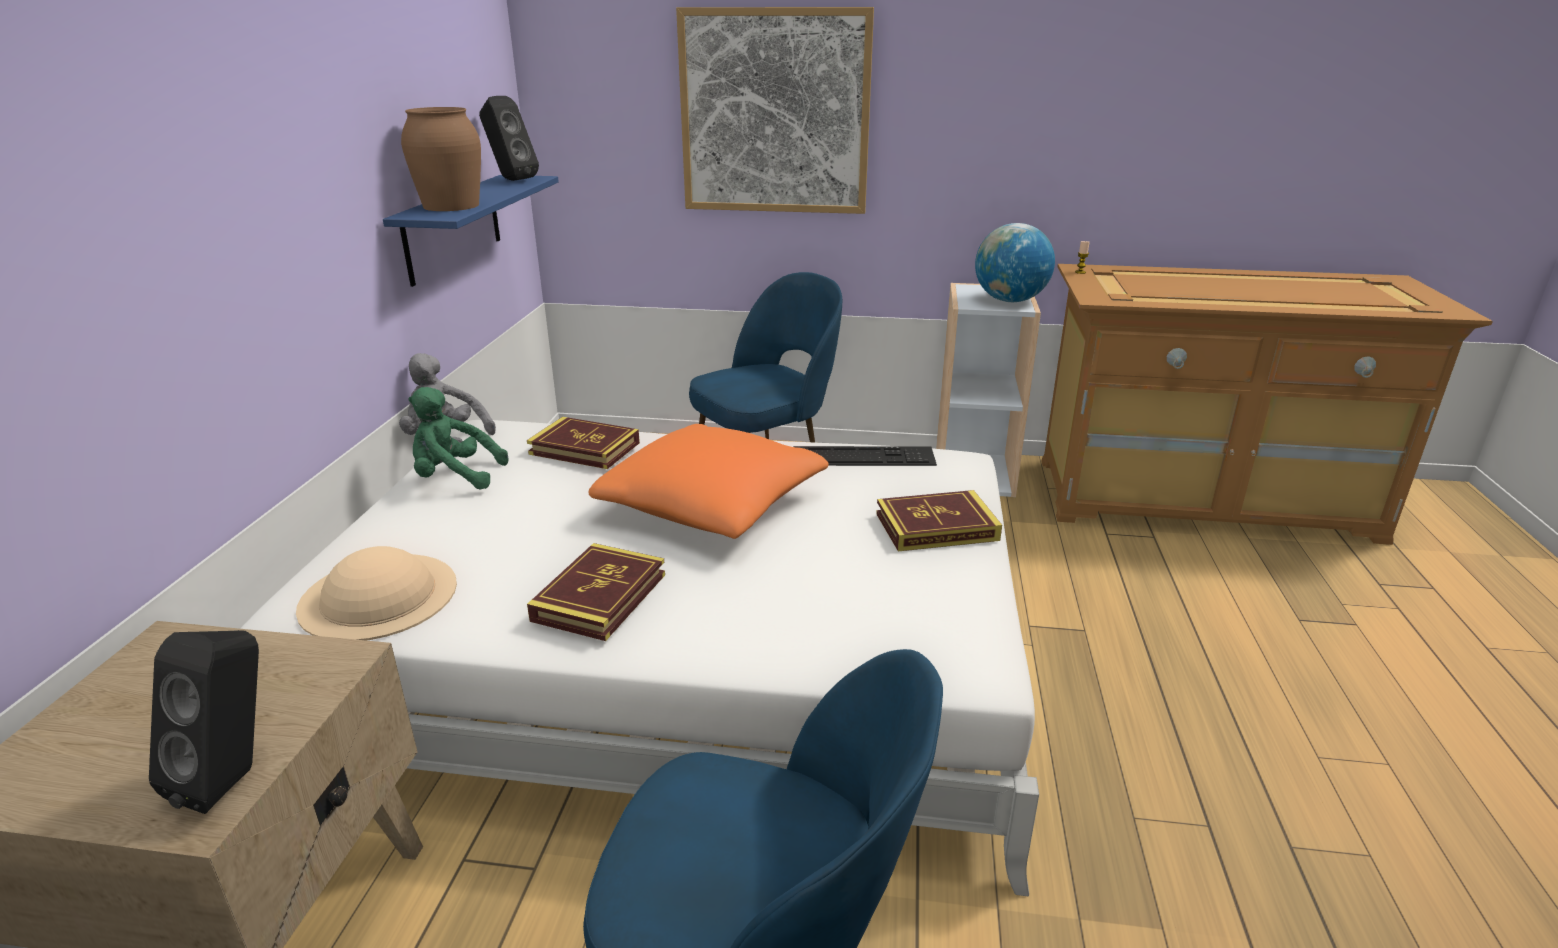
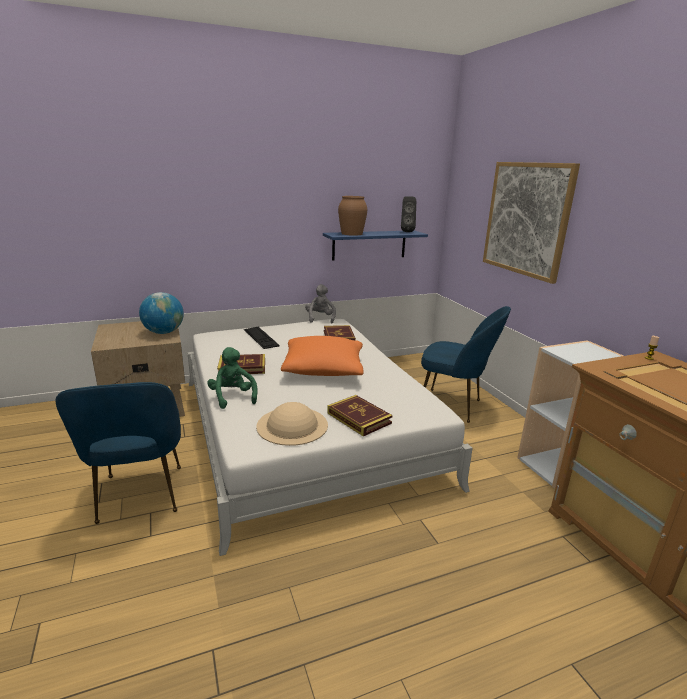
camera: 60 degrees right, 5 degrees down
black speaker [149,630,259,814] -> none
beige hat [296,546,457,640] -> beige hat moved to [256,402,328,446]
green plush toy [409,387,509,489] -> green plush toy moved to [207,347,257,409]
keyboard [793,446,937,466] -> keyboard moved to [244,327,280,349]
globe [975,223,1055,302] -> globe moved to [139,292,184,334]

